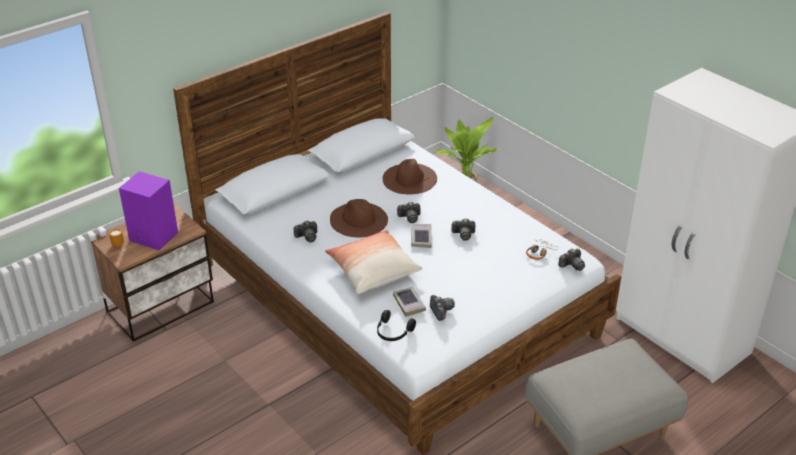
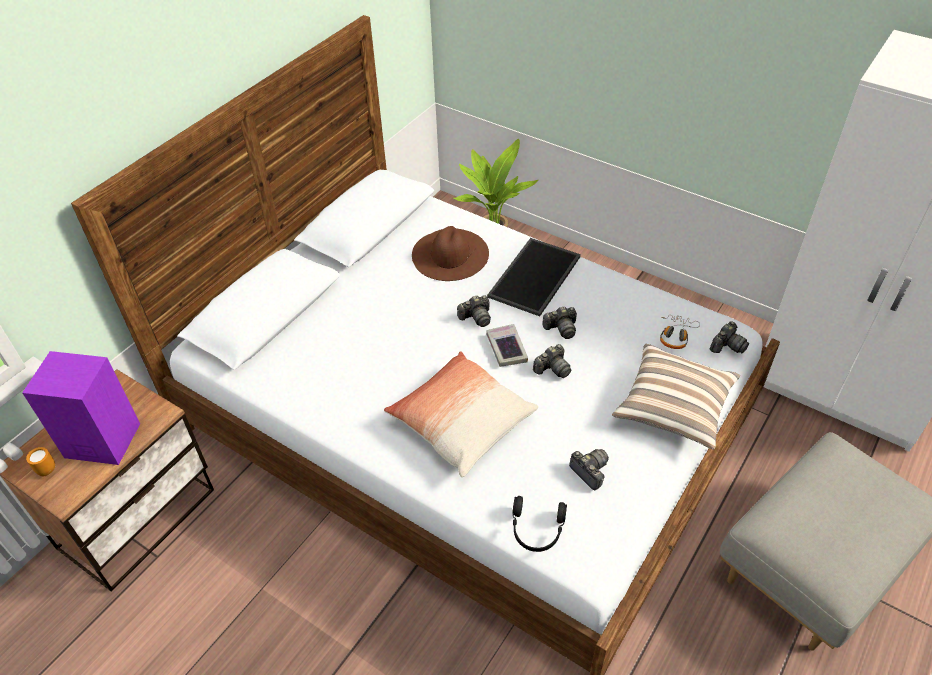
camera: 15 degrees left, 10 degrees up
camera [293,220,317,242] -> camera moved to [533,344,571,378]
brown hat [330,199,388,237] -> none
book [393,287,426,317] -> none
none -> tray [487,238,581,316]
none -> pillow [612,344,740,450]

